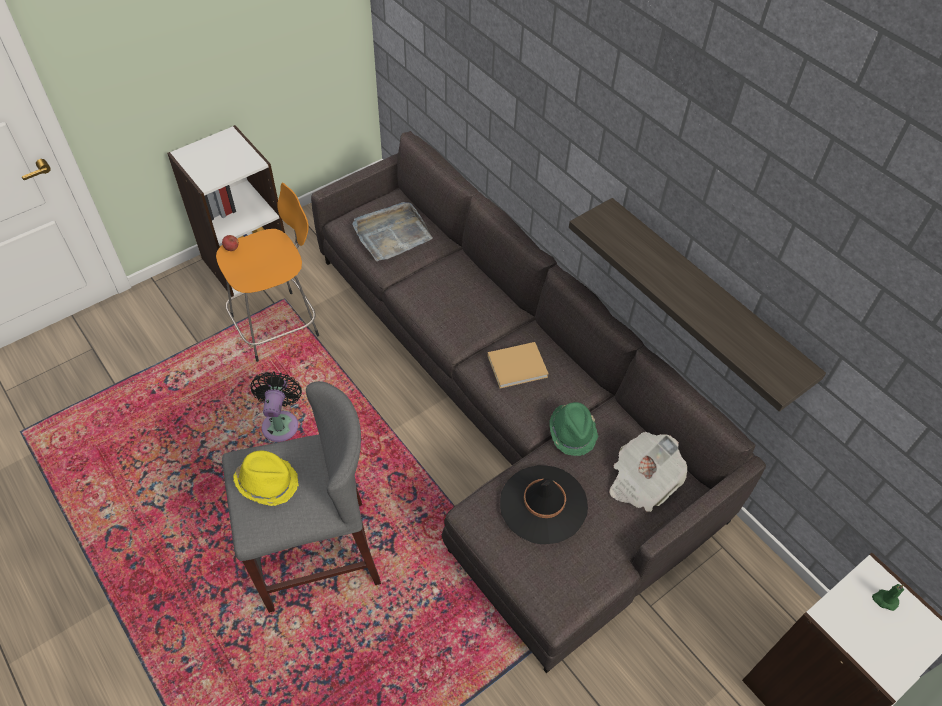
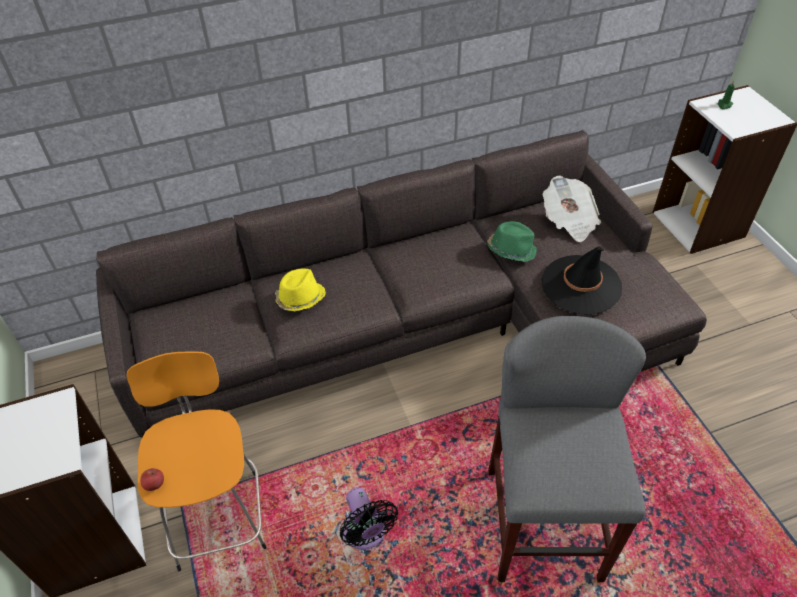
camera: 70 degrees left, 5 degrees down
yellow hat [233,451,299,506] -> yellow hat moved to [275,269,326,311]
black fan [251,372,302,442] -> black fan turned 135 degrees counterclockwise [340,487,398,550]
grey tray [352,202,433,261] -> none
beige book [488,342,549,388] -> none
shelf [569,198,826,412] -> none

